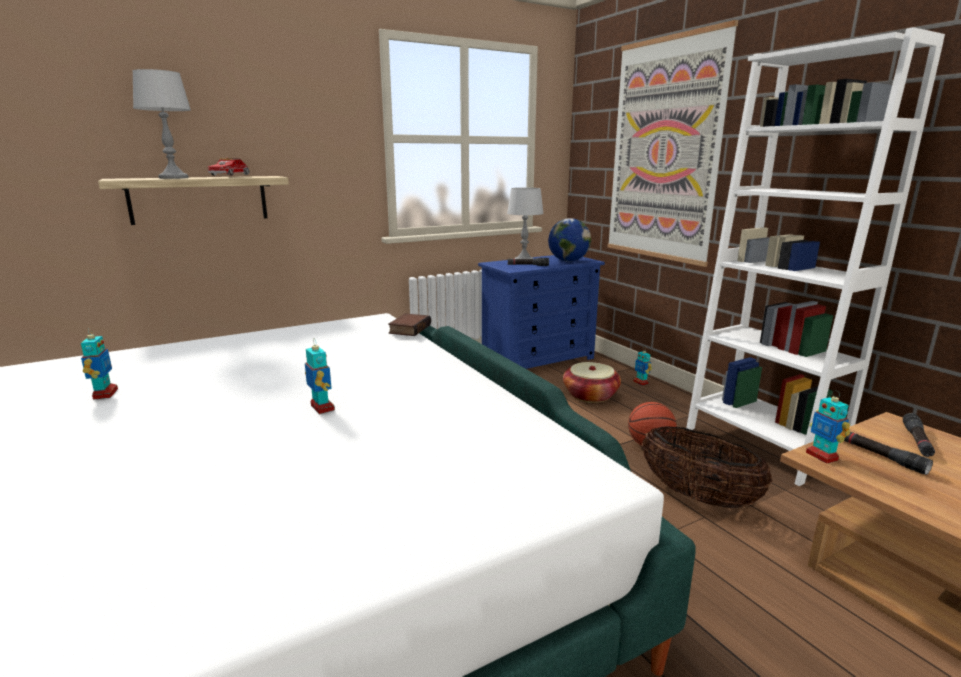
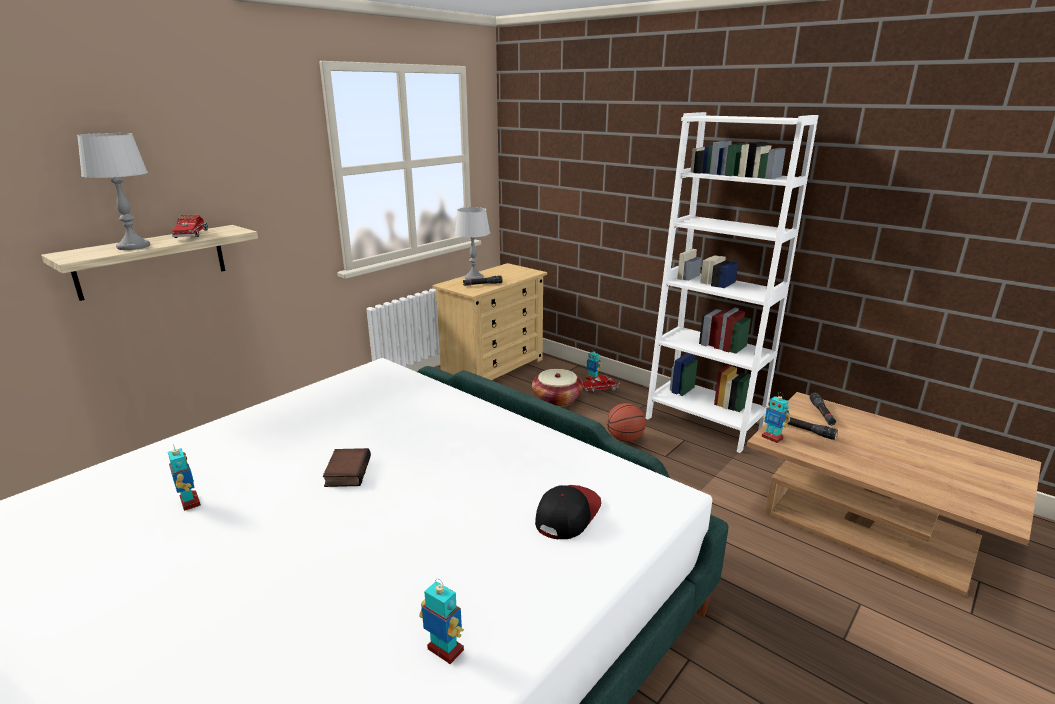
camera: 20 degrees left, 5 degrees up
toy robot [305,338,335,414] -> toy robot moved to [419,579,464,664]
book [388,313,431,336] -> book moved to [323,448,371,487]
blue dresser [478,255,605,369] -> beige dresser [432,263,547,380]
globe [548,218,591,262] -> none
picture [607,20,738,267] -> none
basket [642,426,773,508] -> none
none -> cap [535,485,601,539]
none -> toy truck [582,375,620,393]

